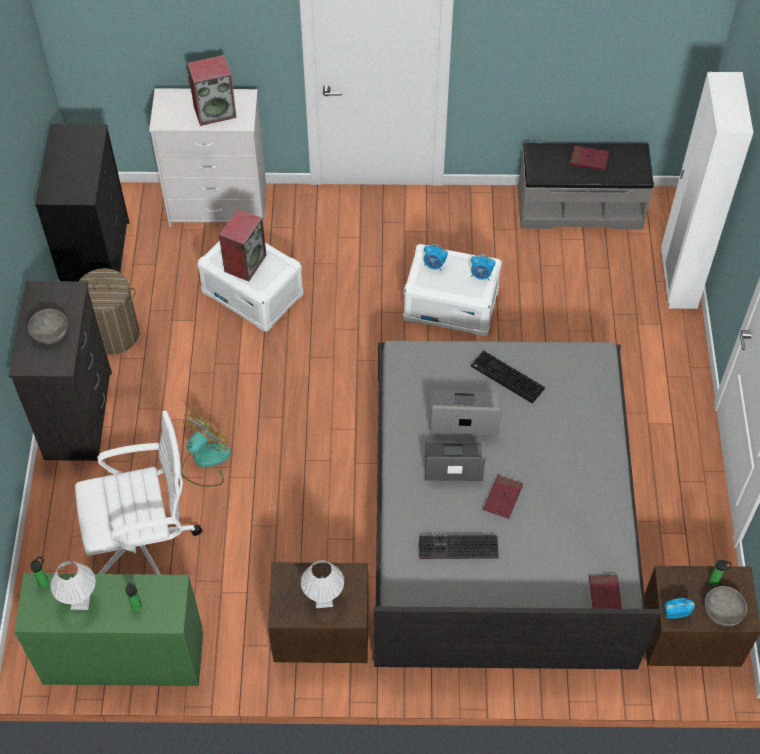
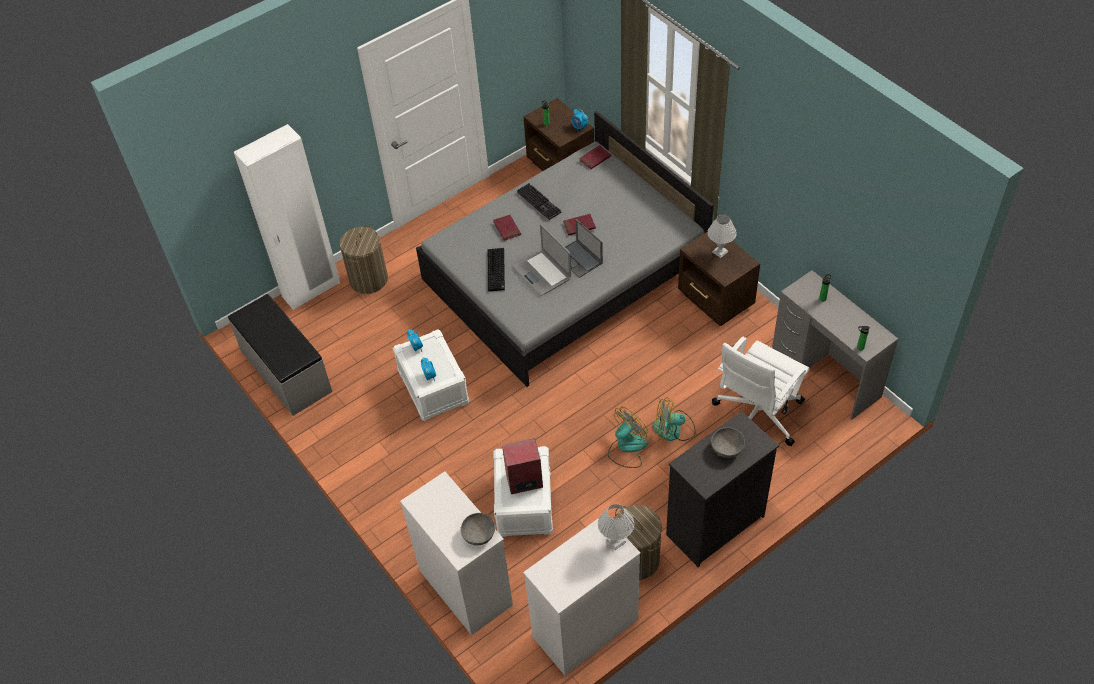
camera: 125 degrees left, 5 degrees down
green desk [14,573,203,686] -> grey desk [772,270,898,420]
black dresser [35,124,129,281] -> white dresser [523,518,641,676]
white table lamp [50,561,96,610] -> white table lamp moved to [598,504,634,550]
white office chair [75,411,203,575] -> white office chair turned 90 degrees counterclockwise [712,336,810,446]
speaker [187,55,236,126] -> none
keyboard [419,535,499,559] -> keyboard moved to [517,183,561,220]
red book [570,145,609,171] -> red book moved to [493,215,521,241]
grey bowl [705,586,747,626] -> grey bowl moved to [460,513,495,545]
none -> laundry basket [339,225,388,294]
none -> fan [608,407,648,468]

